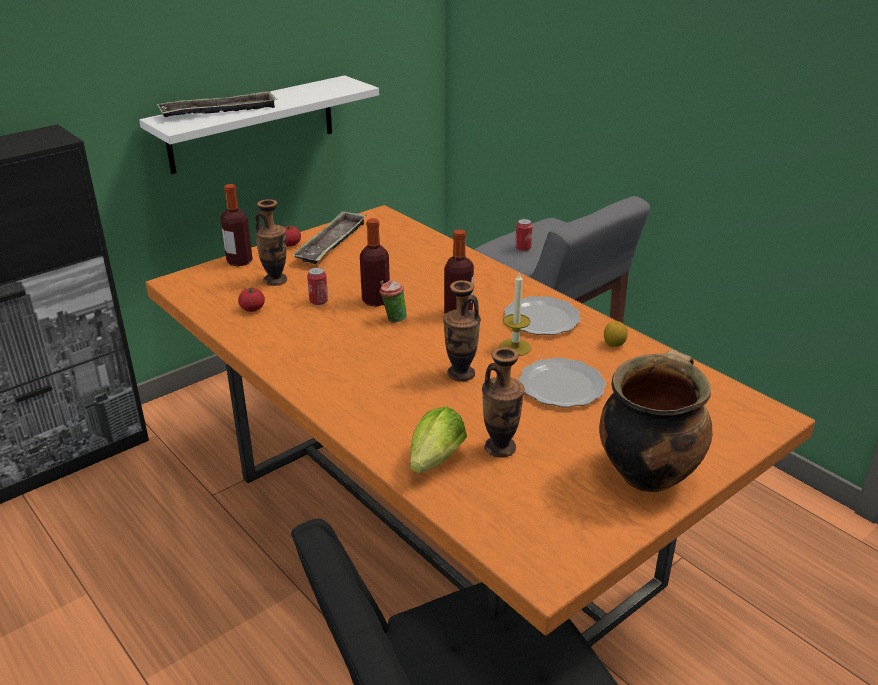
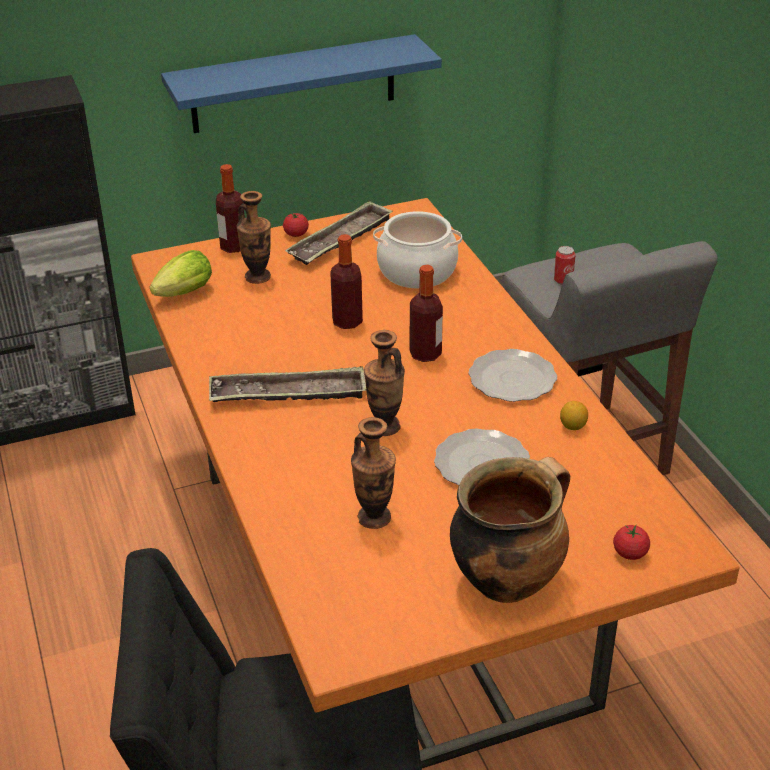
camera: 20 degrees right, 5 degrees up
white shelf [139,75,379,174] -> blue shelf [161,34,442,133]
tray [157,90,277,117] -> tray moved to [209,366,366,402]
tomato [238,287,265,312] -> tomato moved to [613,525,650,560]
can [307,267,328,305] -> none
cup [380,280,407,323] -> none
lettuce [410,406,467,473] -> lettuce moved to [150,250,212,297]
candle [500,271,531,356] -> none
none -> cooking pot [373,211,462,288]

